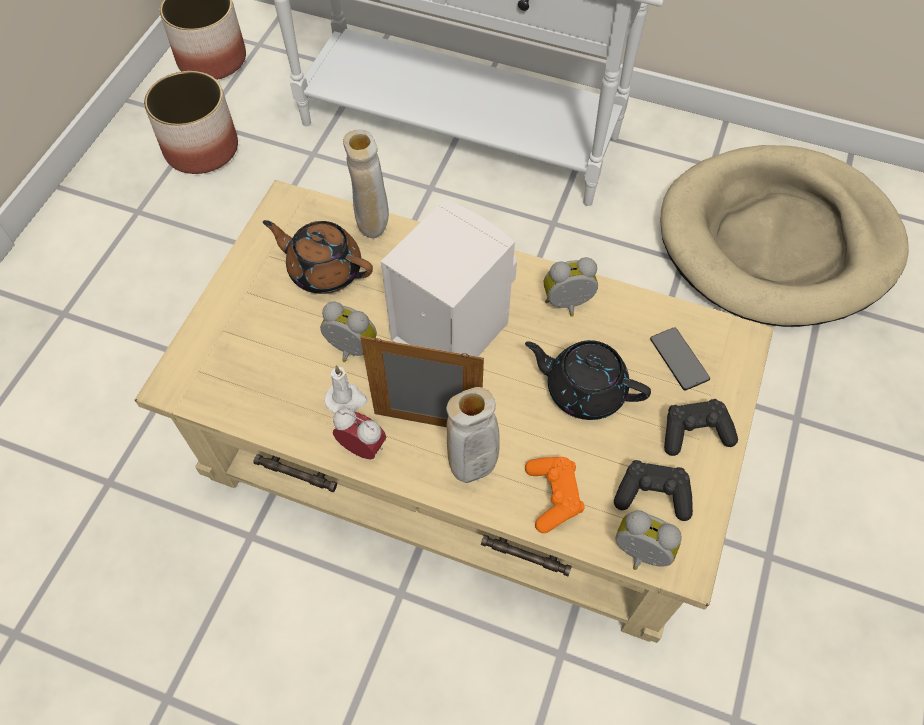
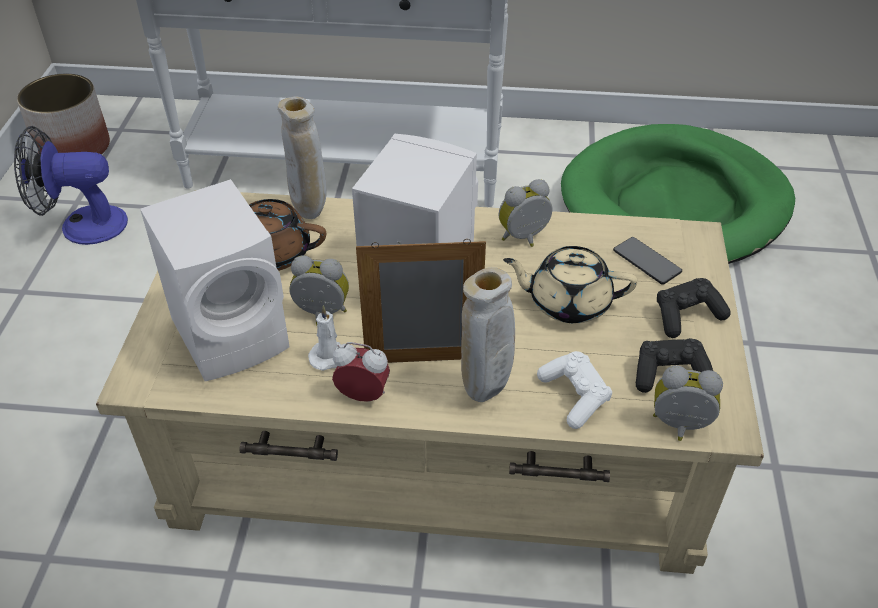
camera: 15 degrees left, 15 degrees down
planter [144,71,238,174] -> fan [14,126,128,245]
black teapot [525,340,651,420] -> beige teapot [503,246,638,323]
orange game controller [525,457,584,533] -> white game controller [537,351,612,429]
beige dog bed [660,145,909,327] -> green dog bed [561,124,795,264]
none -> white speaker [140,179,290,381]

